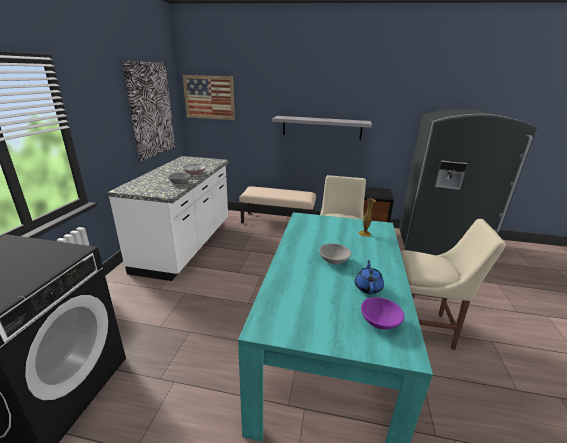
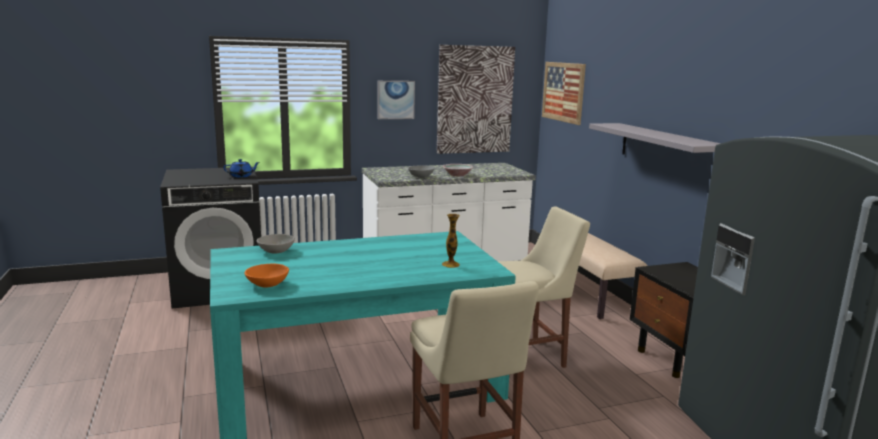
camera: 60 degrees right, 10 degrees down
grey bowl [319,244,351,264] -> grey bowl moved to [257,234,295,254]
blue teapot [355,260,384,294] -> blue teapot moved to [223,159,260,178]
purple bowl [361,297,404,330] -> orange bowl [245,264,289,288]
none -> picture [378,81,415,119]

